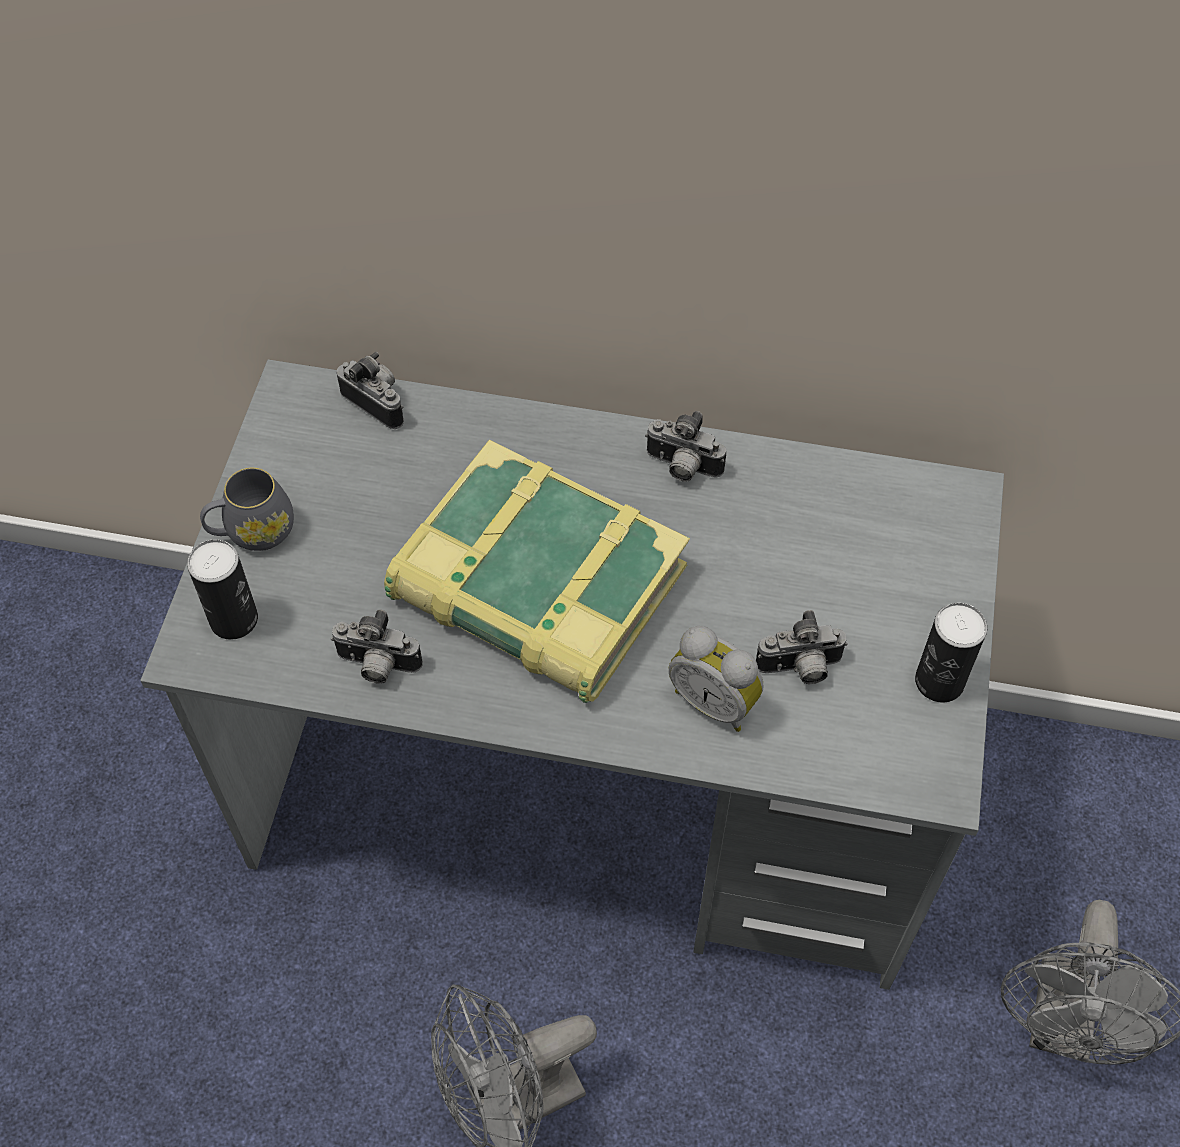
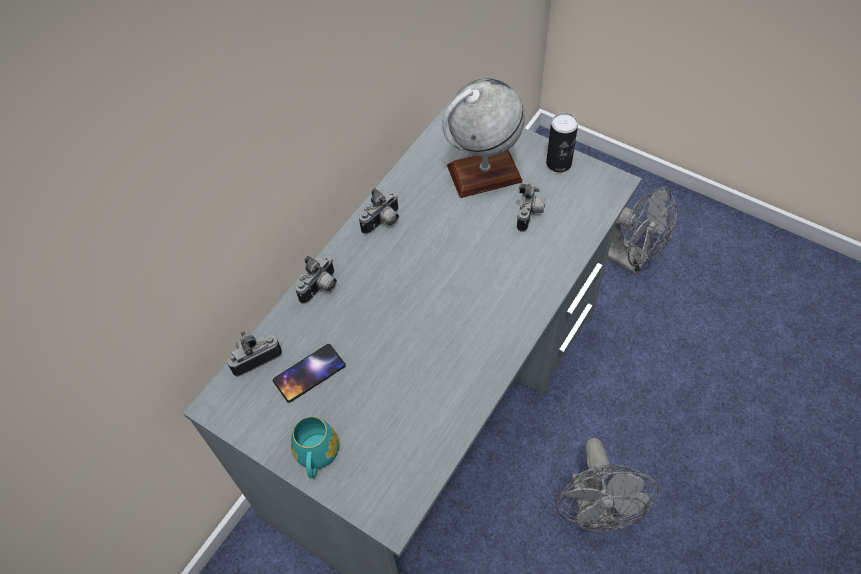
camera: 65 degrees left, 0 degrees up
can [187,539,258,640] -> none
grey mug [200,468,294,551] -> turquoise mug [291,416,339,478]
camera [331,609,423,684] -> camera moved to [295,256,337,304]
book [384,440,690,703] -> none
alarm clock [669,626,763,732] -> none
none -> phone [273,344,346,403]
none -> globe [442,78,525,198]

